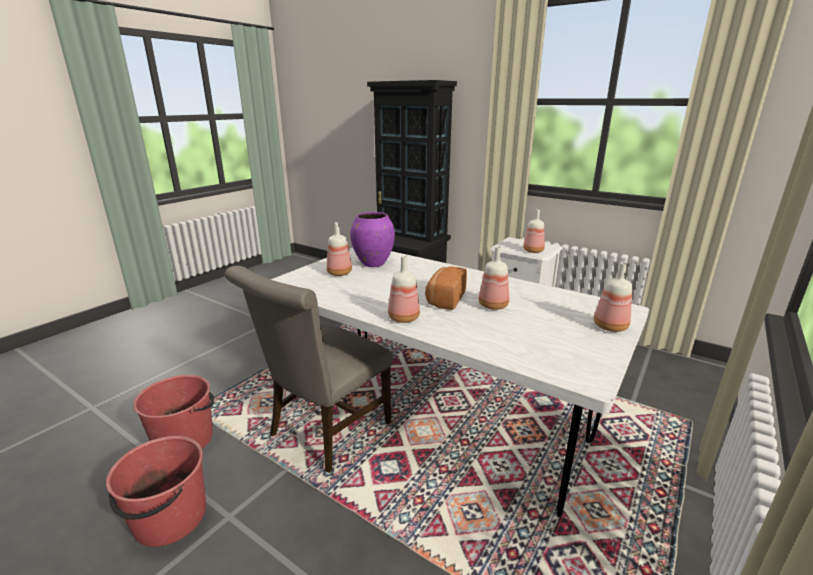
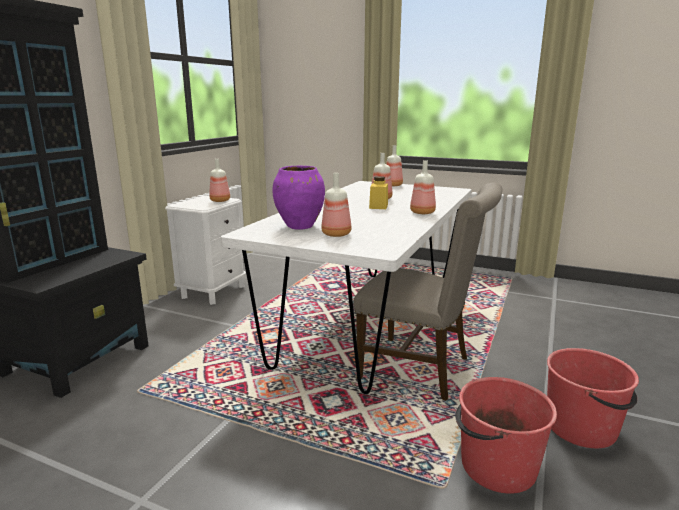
camera: 100 degrees left, 5 degrees down
bread [425,266,467,310] -> yellow jar [369,176,388,209]

